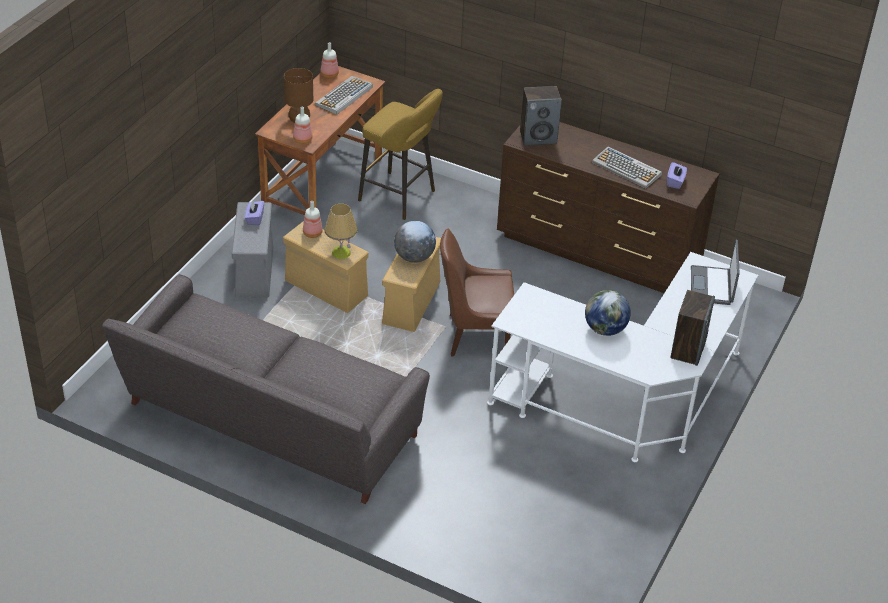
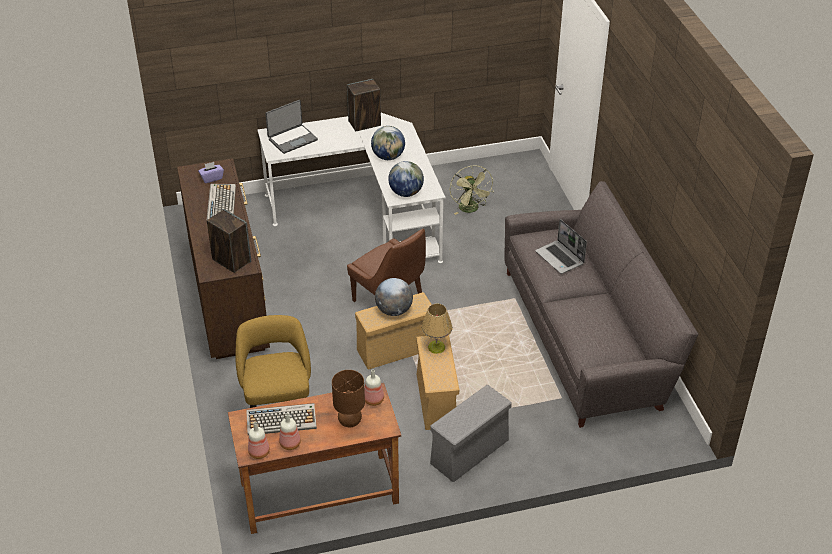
camera: 130 degrees left, 0 degrees up
purple tissue box [245,200,264,225] -> none
bottle [303,201,323,238] -> bottle moved to [279,413,301,450]
none -> globe [388,161,424,197]
none -> green fan [450,165,494,215]
none -> laptop [535,219,587,274]

